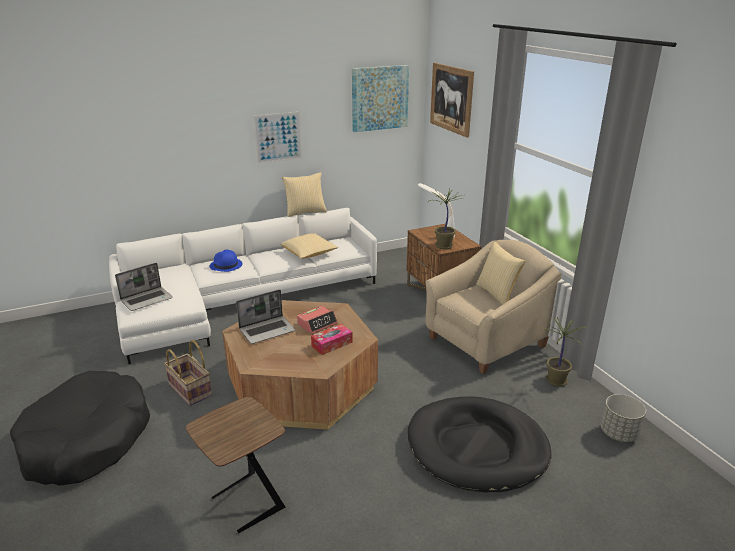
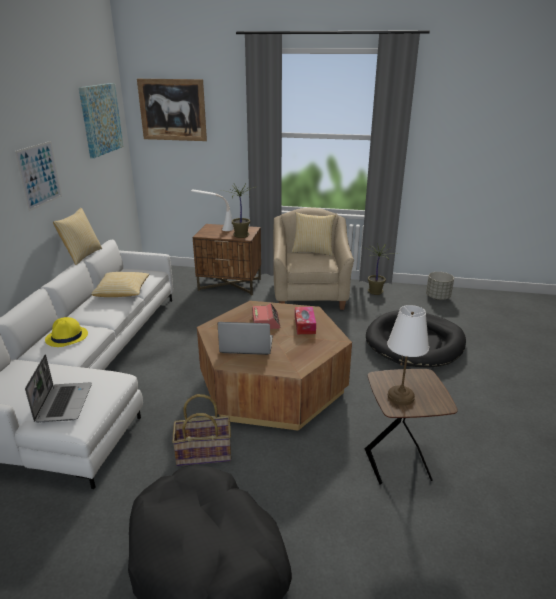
camera: 55 degrees left, 0 degrees up
blue hat [210,250,243,272] -> yellow hat [45,317,88,347]
laptop [236,289,296,344] -> laptop turned 90 degrees counterclockwise [217,322,273,355]
none -> white table lamp [387,305,429,405]

